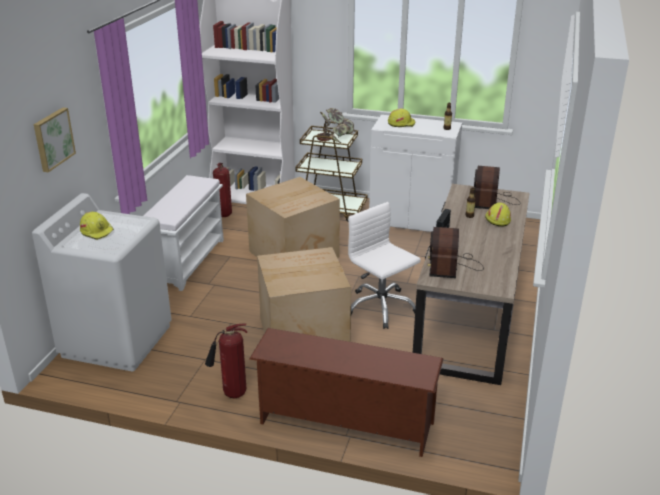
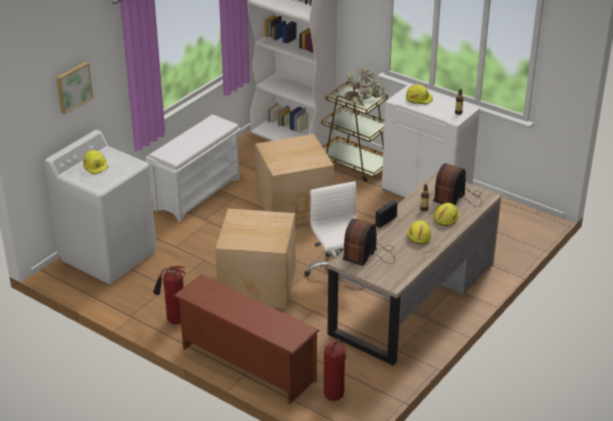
camera: 20 degrees right, 5 degrees up
fire extinguisher [213,163,232,217] -> fire extinguisher moved to [324,339,346,401]
none -> yellow hard hat [407,220,431,245]

